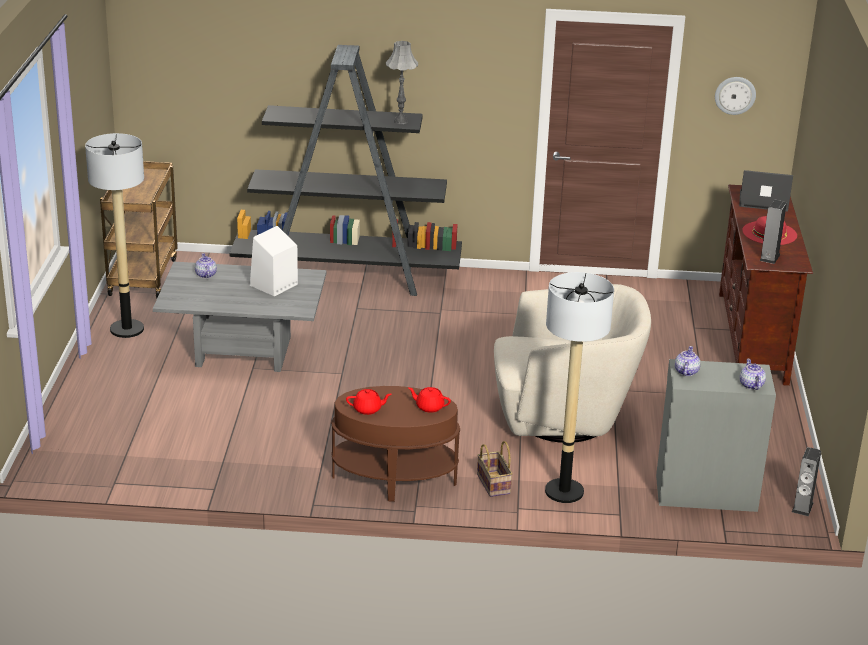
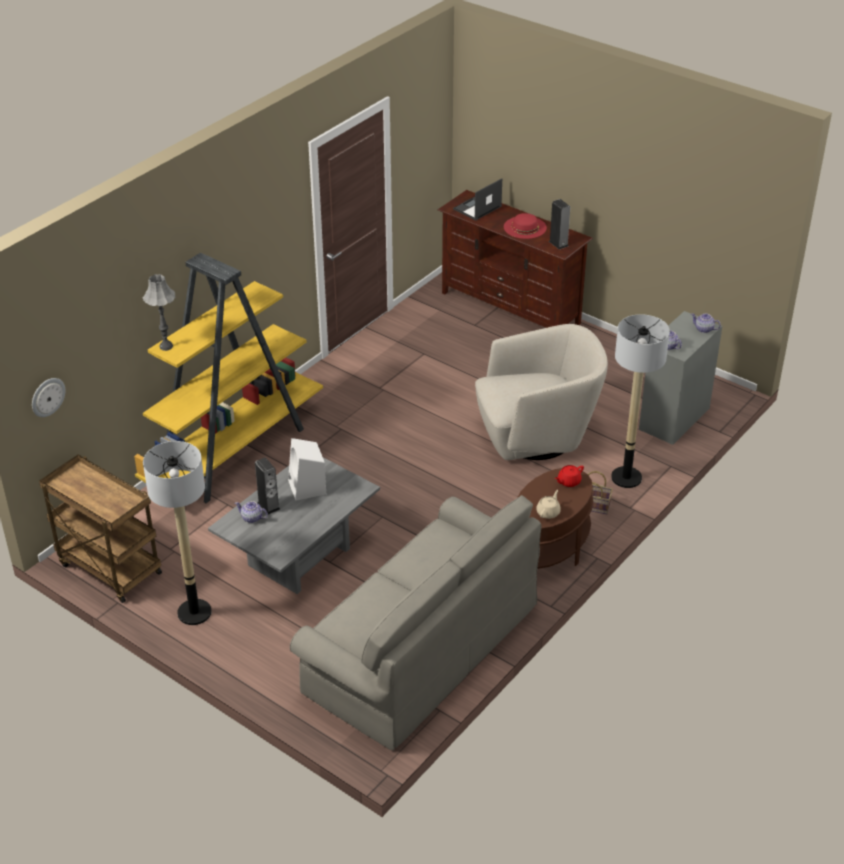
camera: 55 degrees left, 10 degrees up
black bookcase [229,45,462,296] -> yellow bookcase [134,253,323,503]
red teapot [346,389,392,415] -> beige teapot [536,490,561,519]
grey table lamp [386,41,418,124] -> grey table lamp moved to [142,274,175,351]
beige armchair [494,284,651,443] -> beige armchair turned 45 degrees clockwise [475,324,608,460]
wall clock [715,77,756,115] -> wall clock moved to [32,378,65,417]
speaker [792,447,821,516] -> speaker moved to [255,458,280,515]
none -> grey sofa [290,495,541,750]

